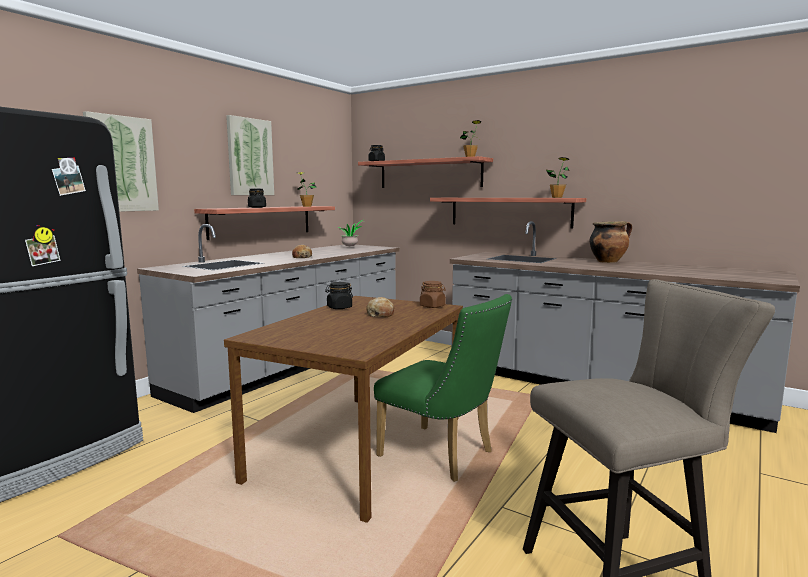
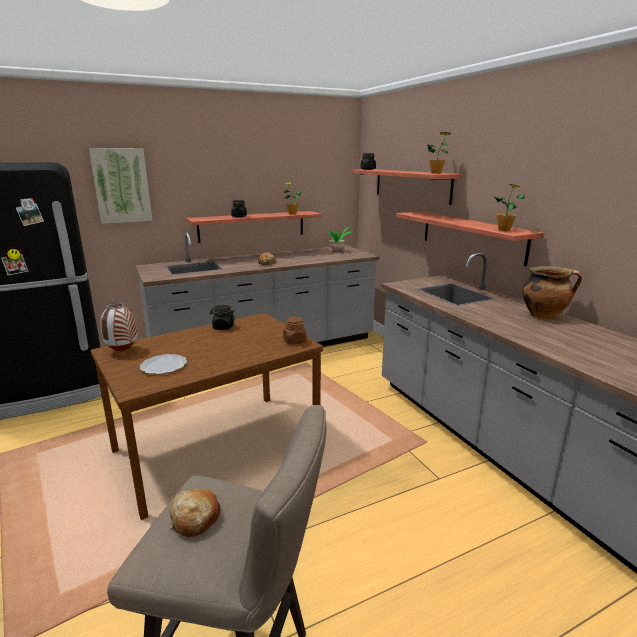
camera: 30 degrees right, 10 degrees up
picture [226,115,274,195] -> none
bread [366,297,394,317] -> bread moved to [170,489,221,537]
green chair [374,294,512,482] -> none
none -> vase [100,302,137,352]
none -> plate [140,354,187,374]

